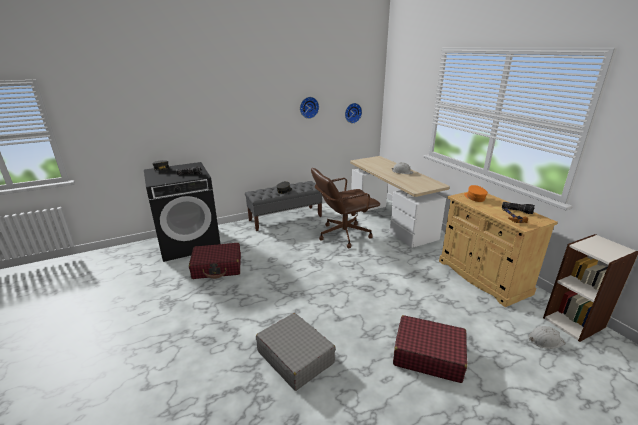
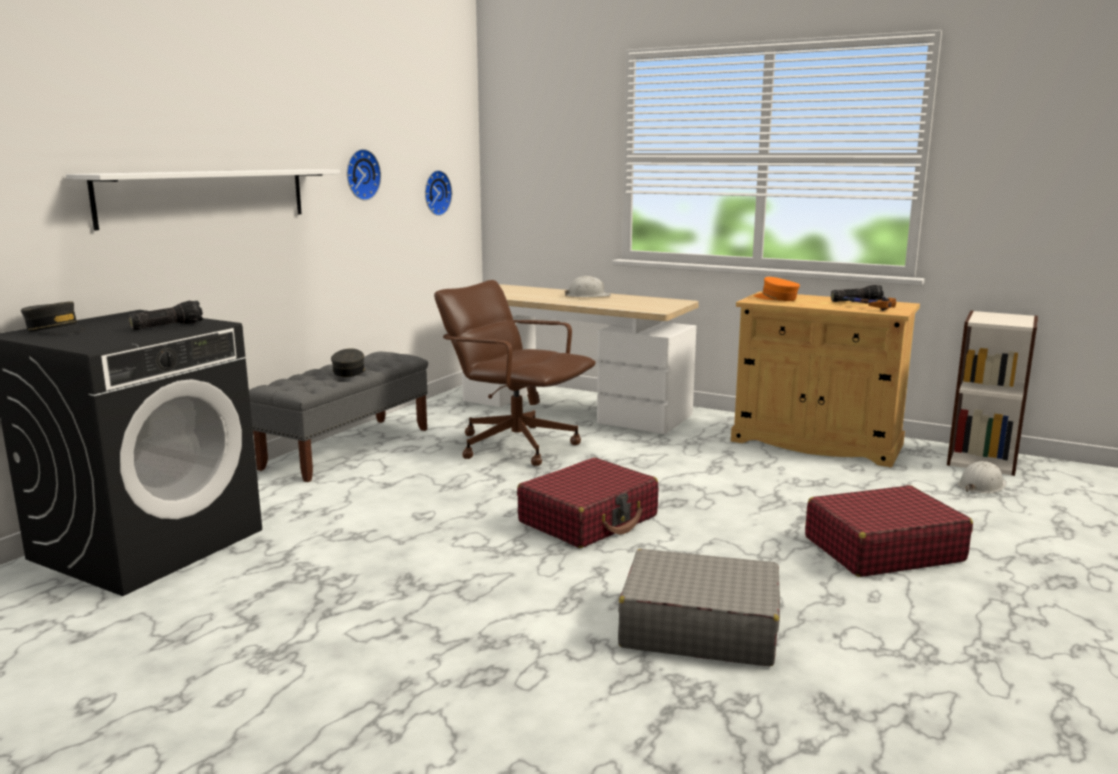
camera: 35 degrees left, 10 degrees down
red suitcase [189,243,241,279] -> red suitcase moved to [517,458,658,548]
brown office chair [311,168,380,248] -> brown office chair turned 90 degrees clockwise [434,280,596,466]
none -> white shelf [66,169,340,231]

